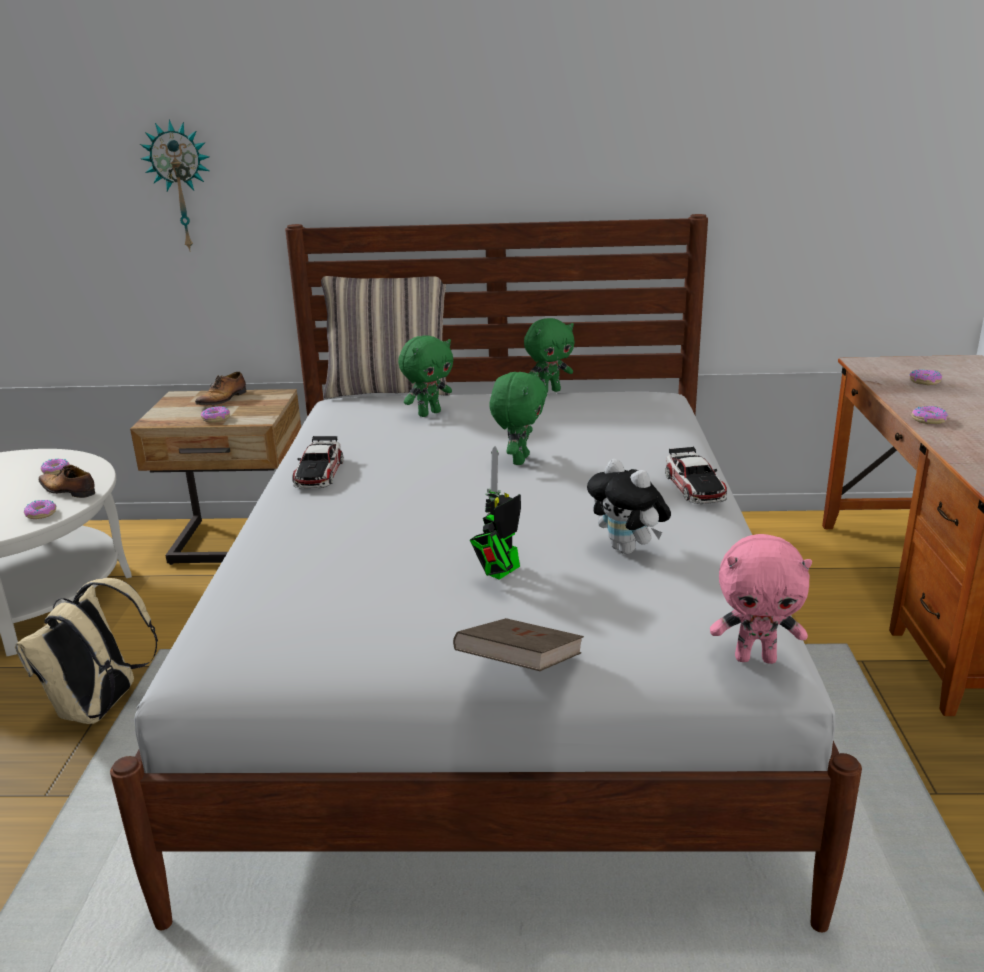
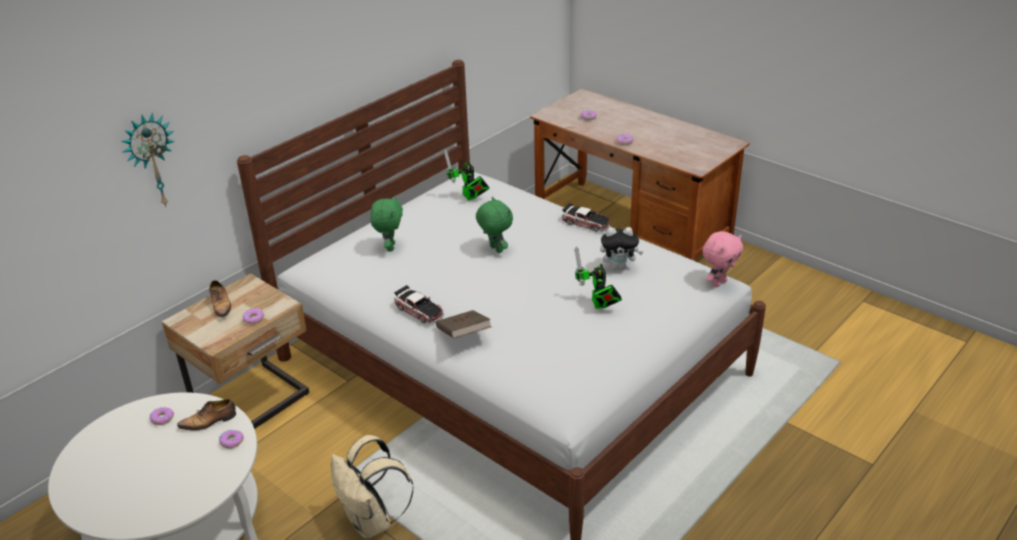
camera: 50 degrees left, 10 degrees up
pillow [321,276,450,399] -> none
brown book [453,618,584,671] -> brown book moved to [436,310,492,338]
green plush toy [524,318,574,393] -> none
none -> toy robot [444,150,489,200]

